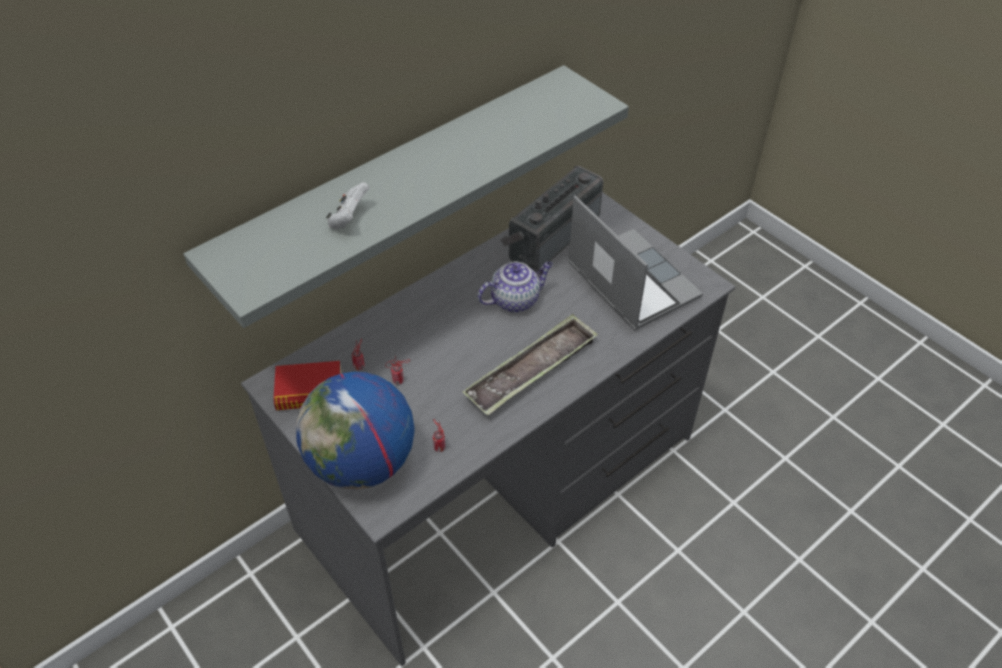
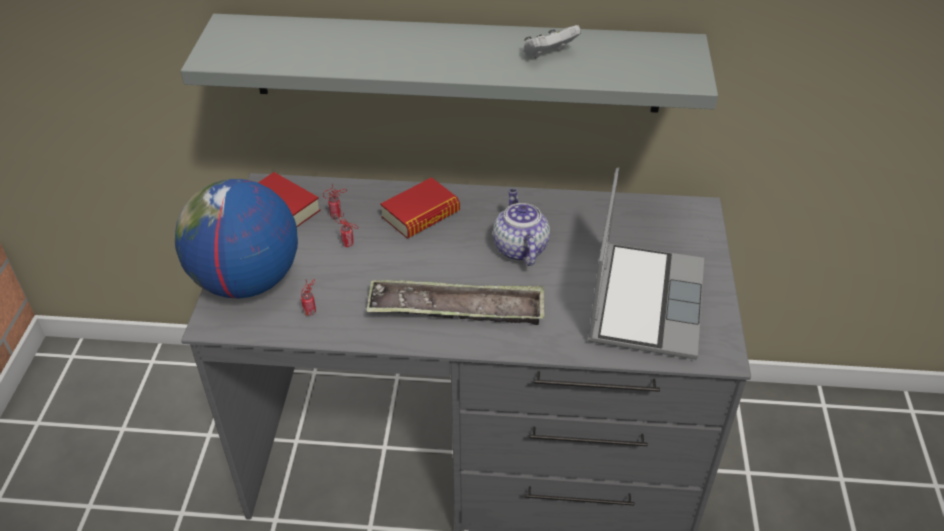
camera: 45 degrees right, 5 degrees down
white game controller [326,182,369,230] -> white game controller moved to [523,25,581,58]
teapot [478,262,553,313] -> teapot turned 120 degrees counterclockwise [493,189,550,266]
radio [500,166,603,272] -> none
none -> book [380,177,460,238]

